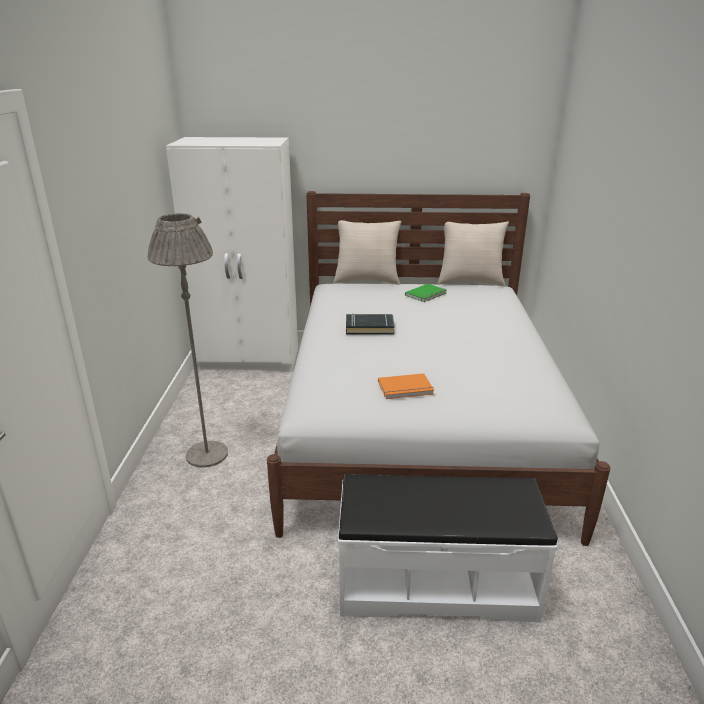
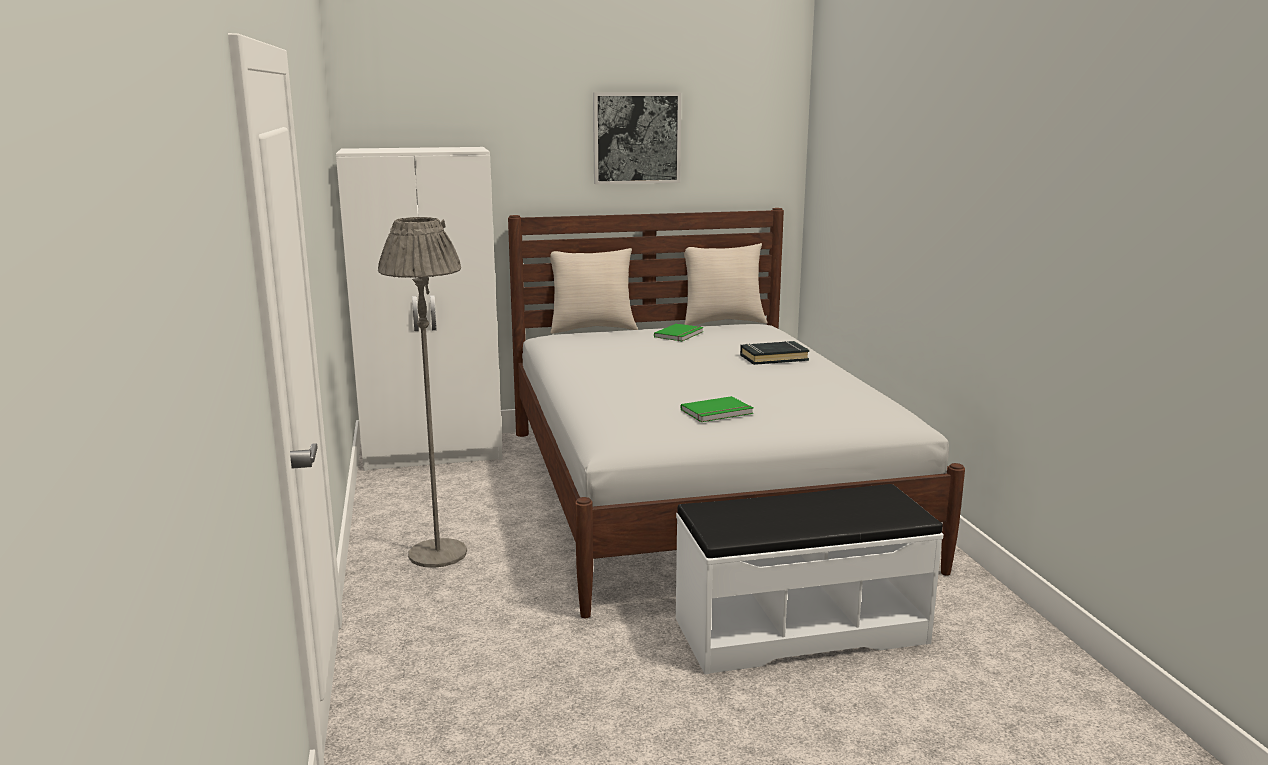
camera: 15 degrees left, 10 degrees down
black book [346,314,395,335] -> black book moved to [740,341,809,365]
orange book [378,373,434,399] -> green book [681,396,753,422]
none -> picture [593,92,681,184]

